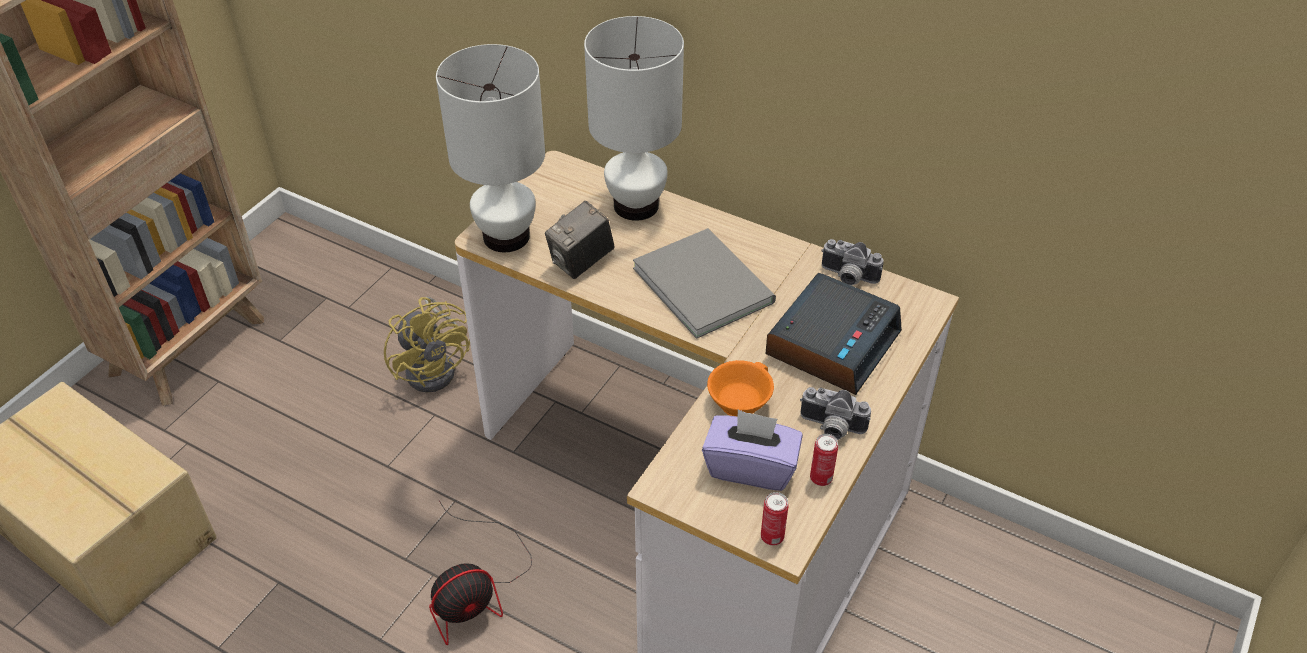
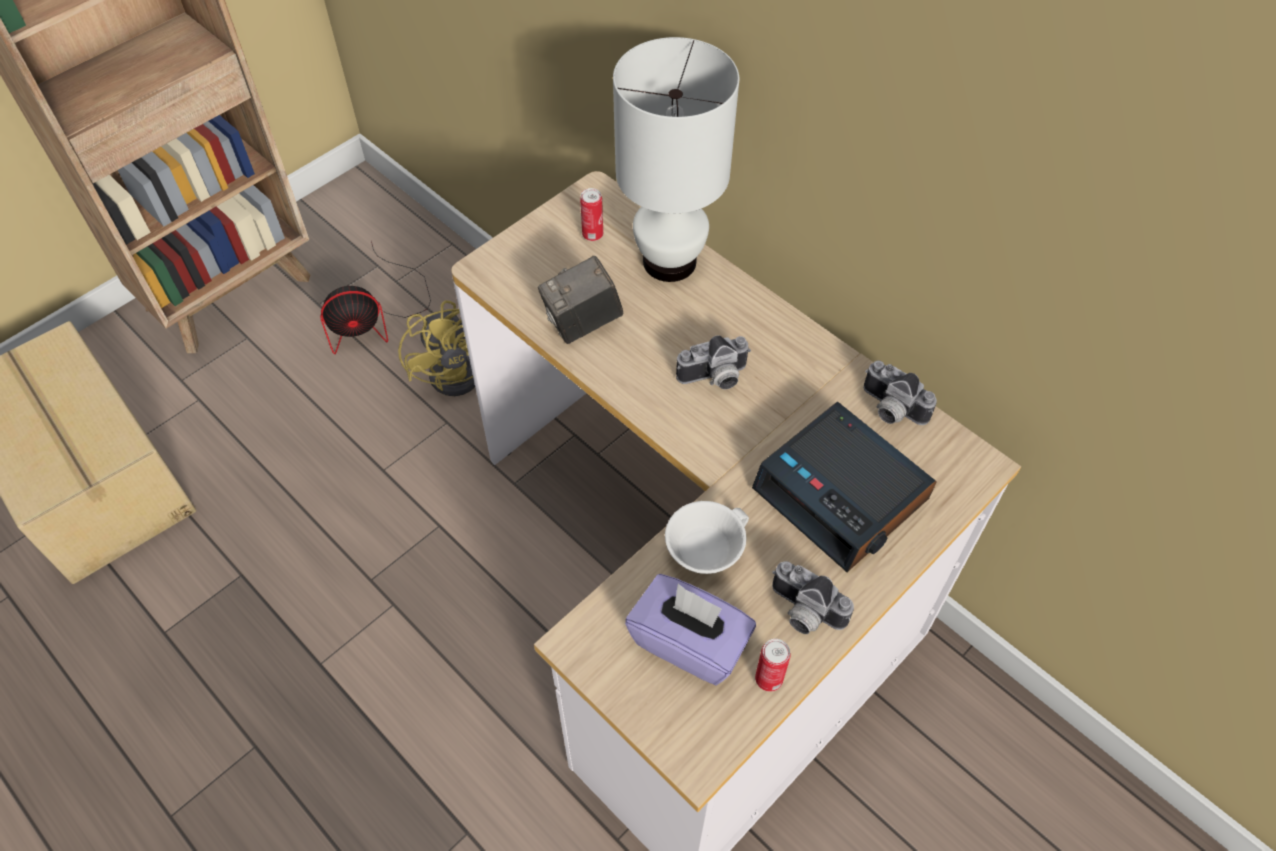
camera: 15 degrees right, 10 degrees up
fan [429,500,532,645] -> fan moved to [320,240,431,354]
white table lamp [436,44,545,252] -> none
grey book [633,228,776,339] -> camera [676,335,751,389]
orange cup [707,360,774,417] -> white cup [665,501,749,574]
can [761,492,789,546] -> can moved to [580,188,603,241]
alarm clock [765,273,902,395] -> alarm clock turned 90 degrees clockwise [752,402,937,572]

